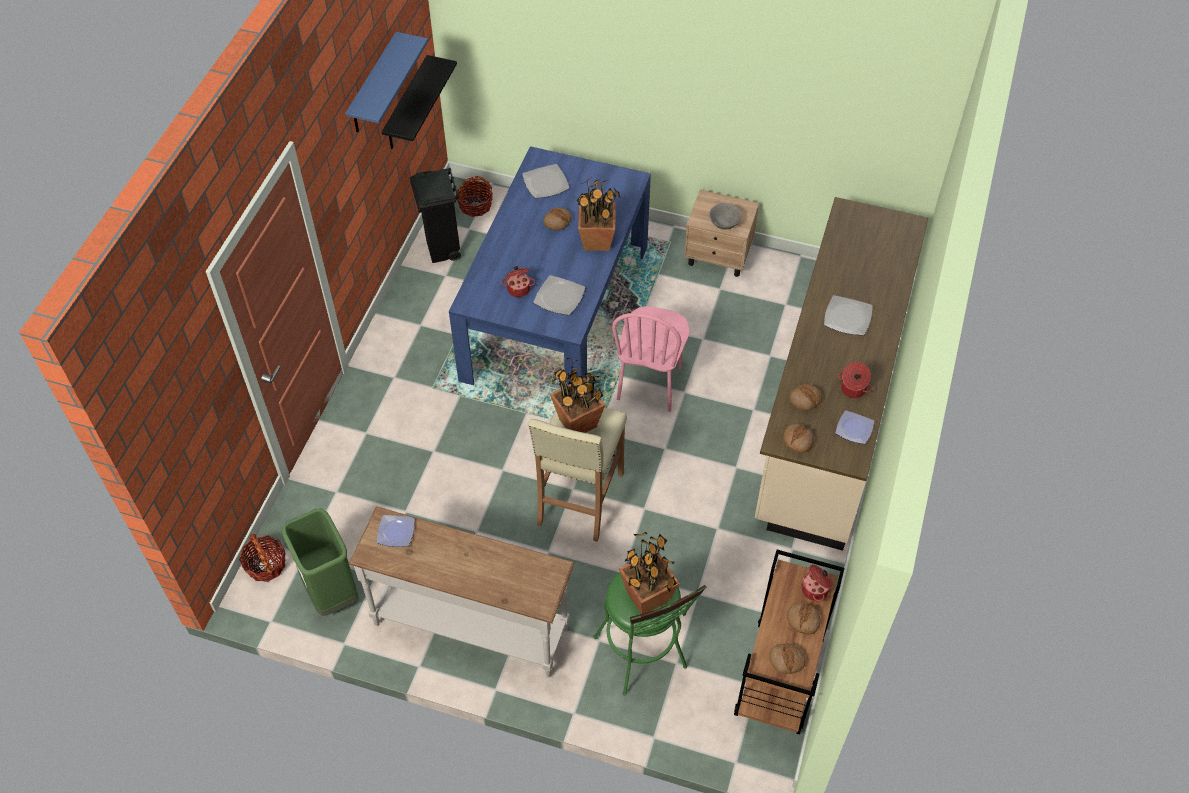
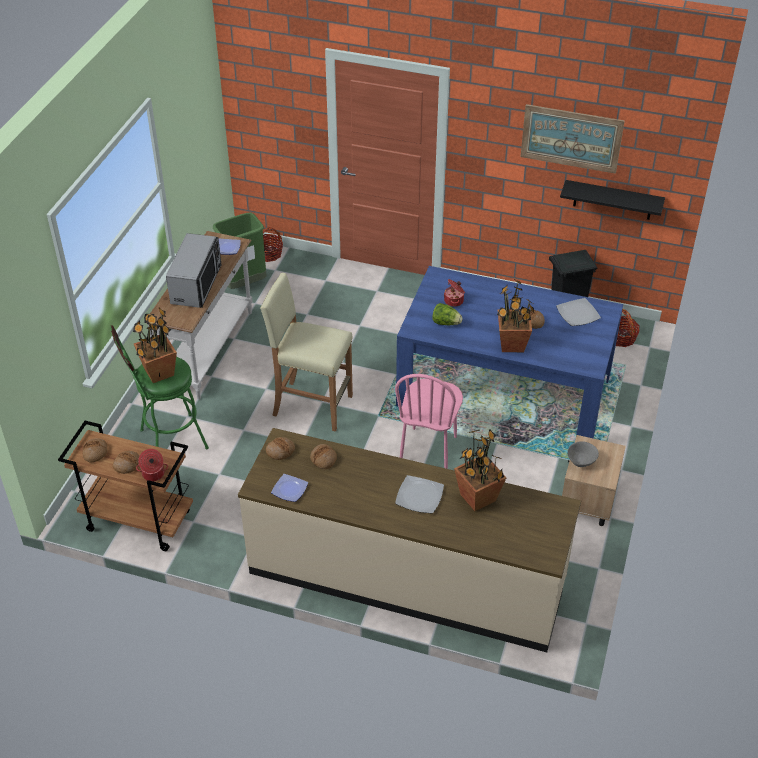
camera: 90 degrees right, 10 degrees down
blue shelf [345,32,428,132] -> picture [521,104,624,174]
plate [533,275,585,315] -> lettuce [432,303,463,325]
potted plant [550,358,605,433] -> potted plant moved to [454,429,506,511]
pink chair [612,306,690,412] -> pink chair turned 90 degrees counterclockwise [395,374,463,469]
cooking pot [838,362,872,398] -> none
none -> microwave [166,233,222,308]

